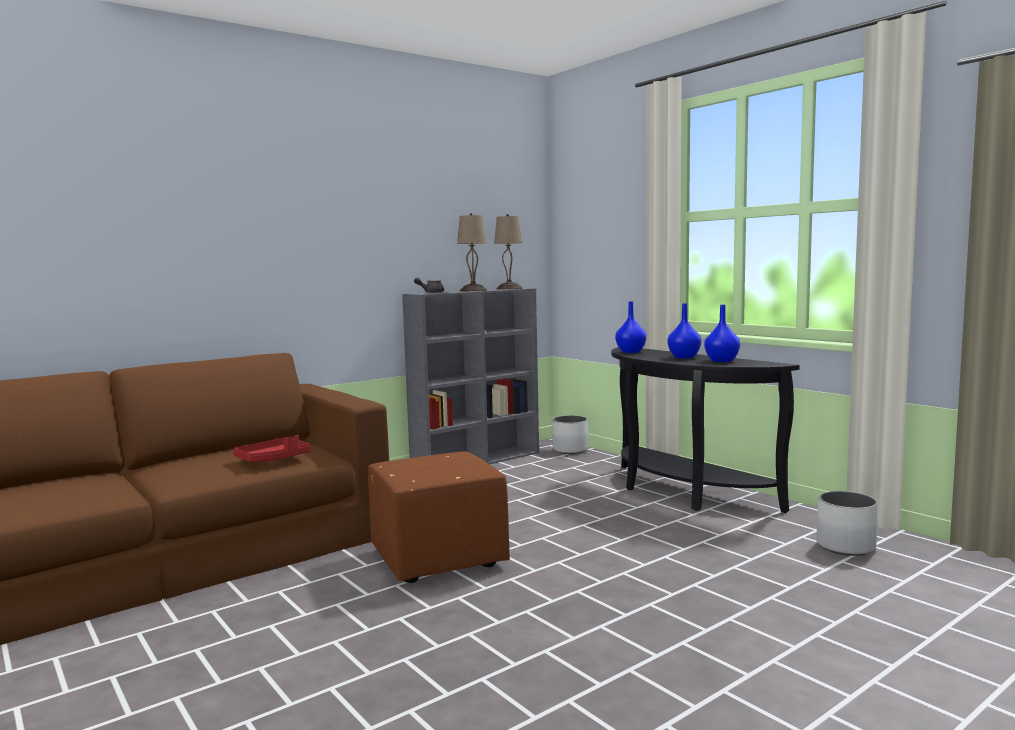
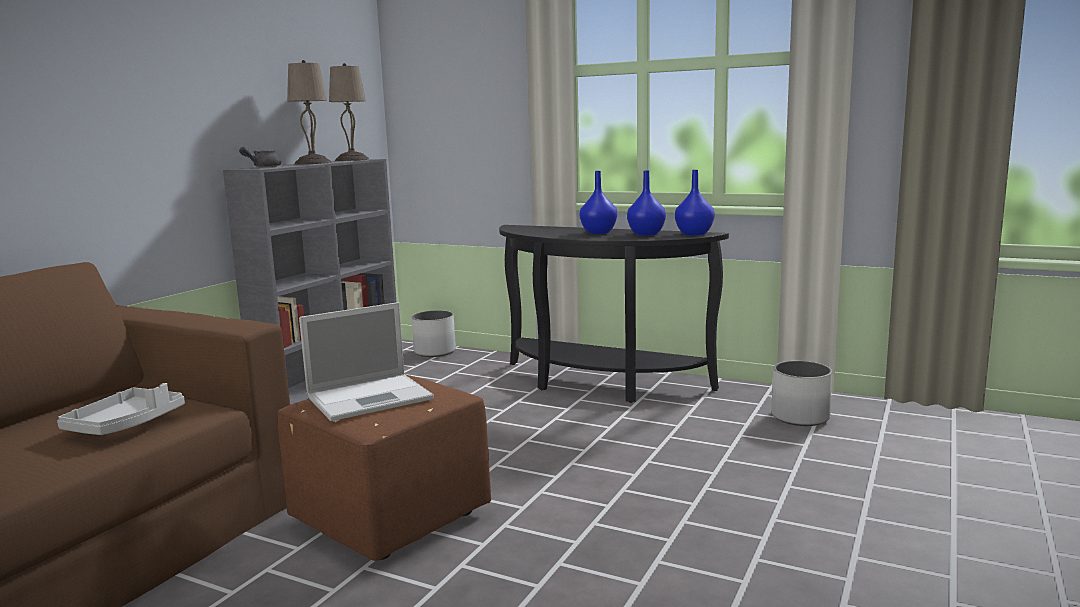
camera: 25 degrees left, 5 degrees up
red tray [233,435,311,462] -> grey tray [57,383,185,435]
blue vase [615,302,647,353] -> blue vase moved to [675,170,715,236]
none -> laptop [299,302,434,421]

